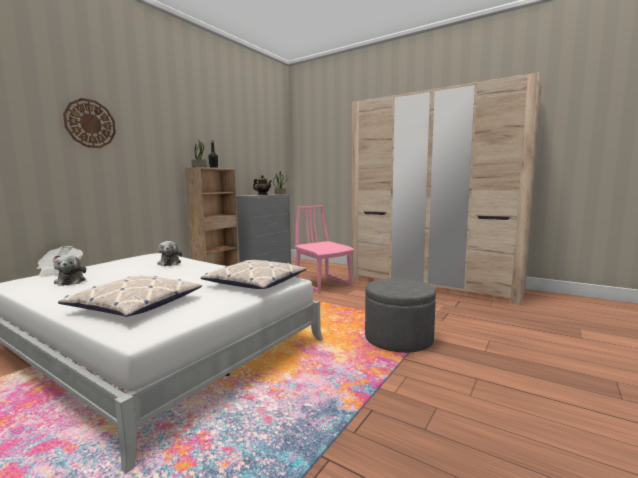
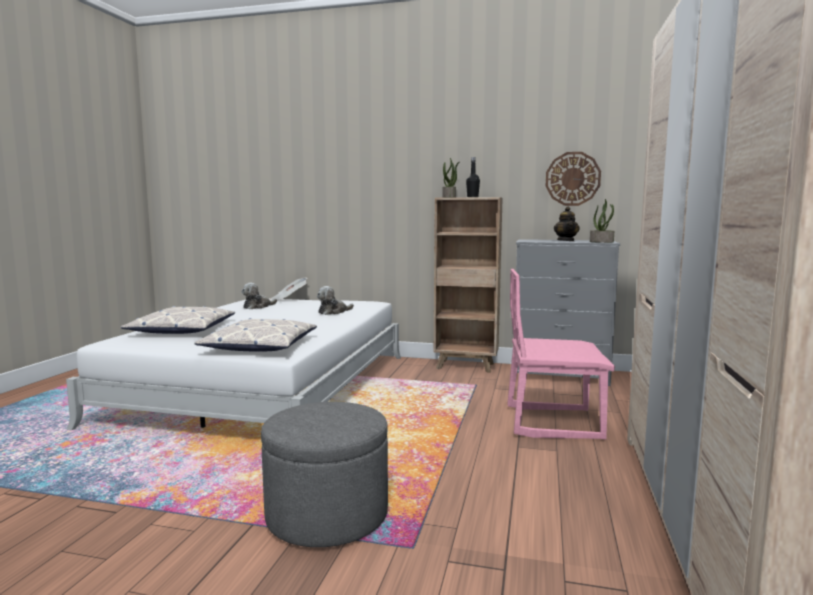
camera: 70 degrees right, 0 degrees up
wall clock [63,98,116,148] -> wall clock moved to [546,152,601,206]
pink chair [295,205,354,293] -> pink chair turned 120 degrees counterclockwise [507,269,615,439]

